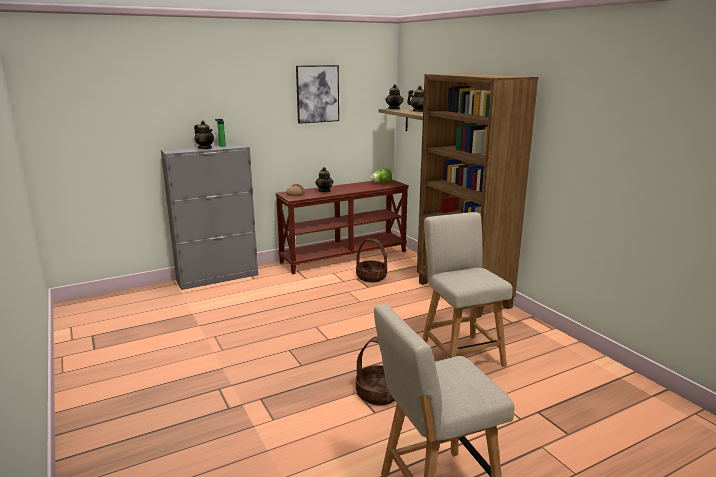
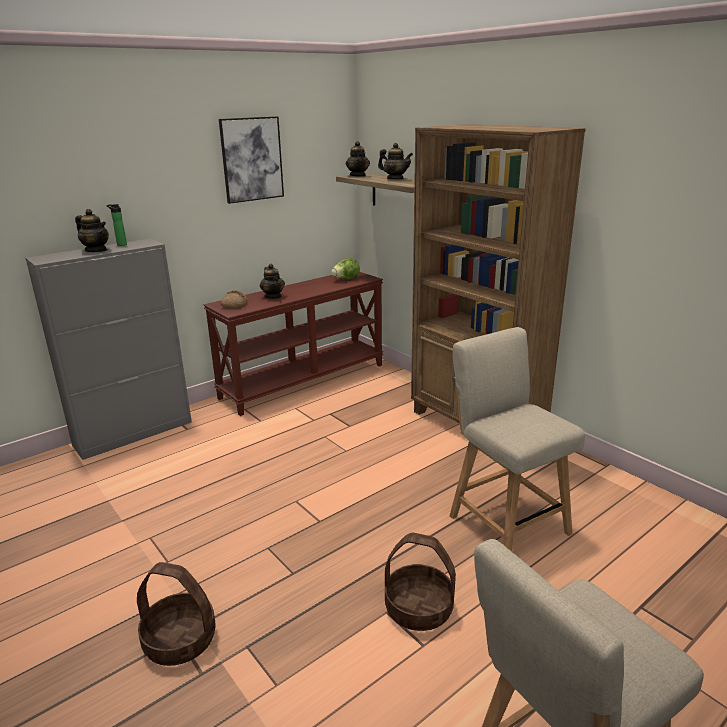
camera: 10 degrees left, 5 degrees up
basket [356,238,387,282] -> basket moved to [137,562,216,666]

